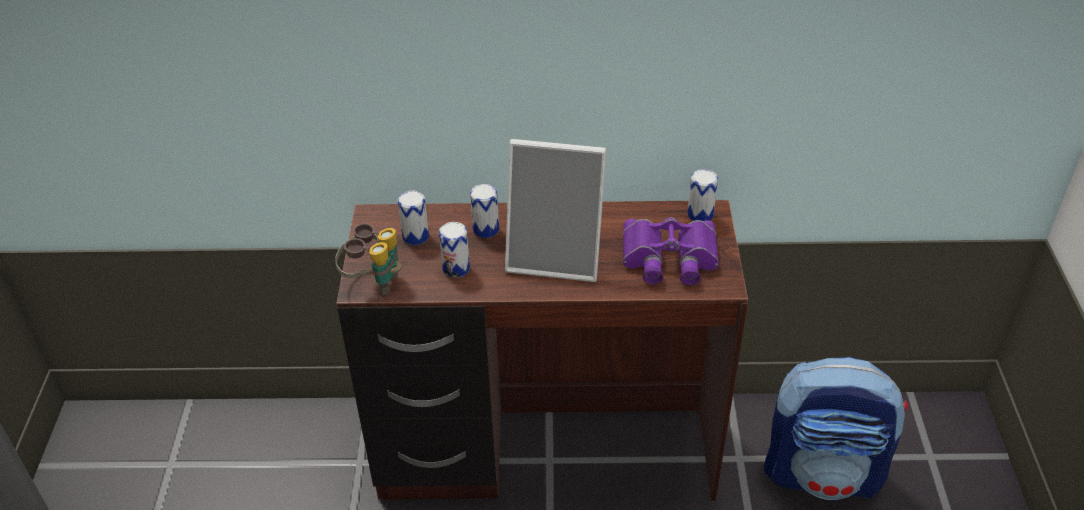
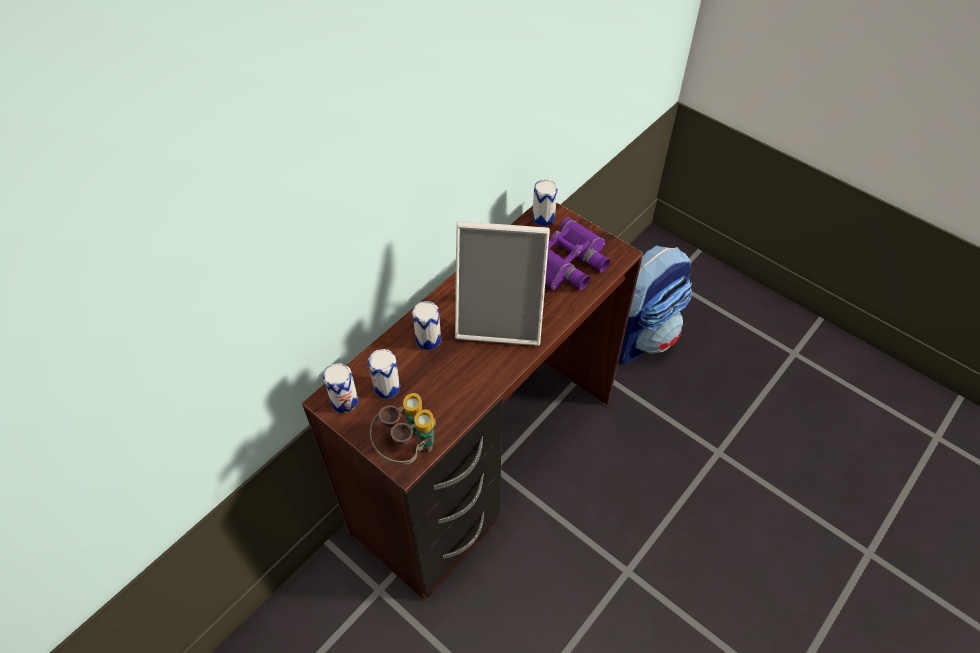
camera: 50 degrees left, 10 degrees up
can [439,222,470,278] -> can moved to [323,363,358,413]
picture frame [505,139,606,282] -> picture frame turned 45 degrees clockwise [455,221,550,346]

